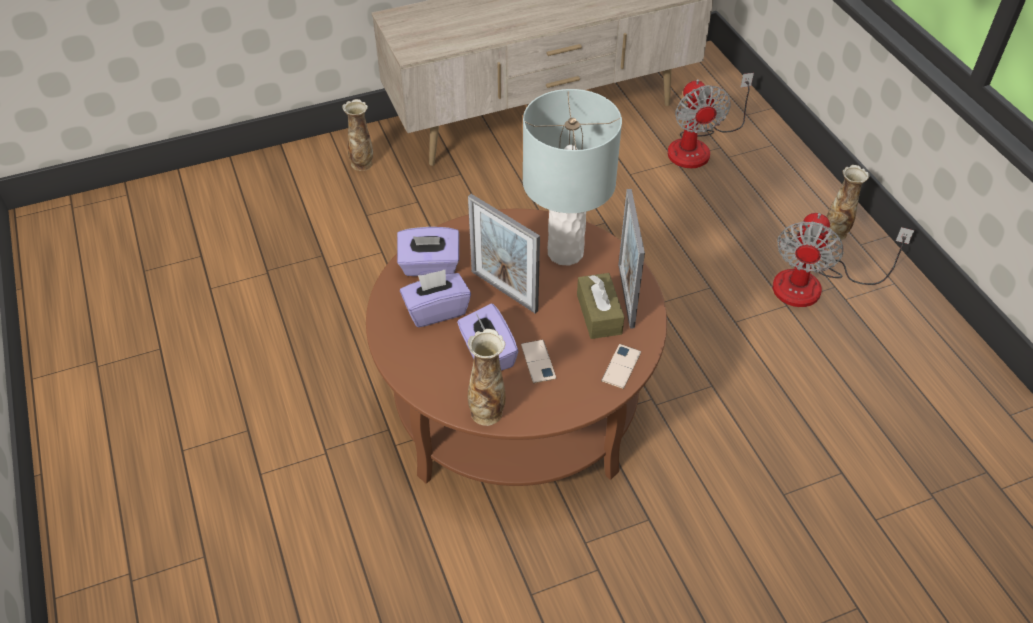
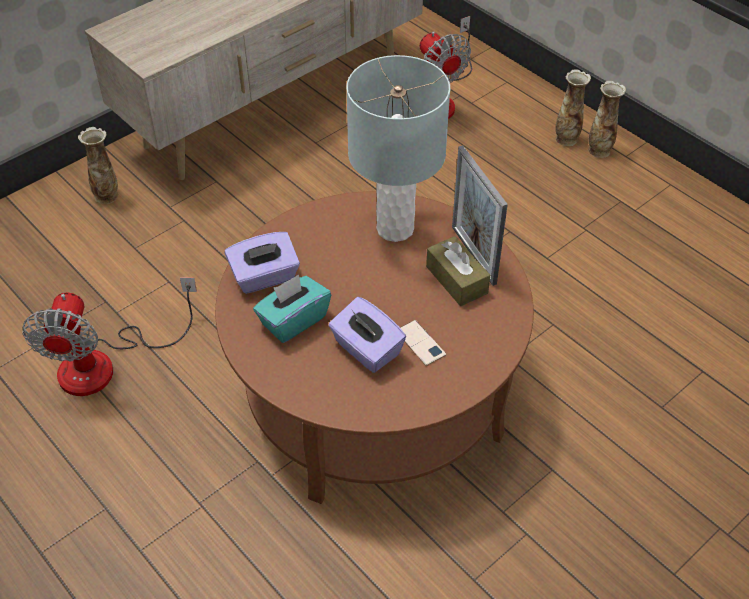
camera: 20 degrees left, 0 degrees up
purple tissue box [400,270,471,328] -> turquoise tissue box [253,274,331,343]
picture frame [468,194,540,313] -> none
vase [468,329,506,426] -> vase moved to [555,69,591,146]
phone [601,344,641,389] -> none
fan [772,213,914,307] -> fan moved to [22,277,197,396]

